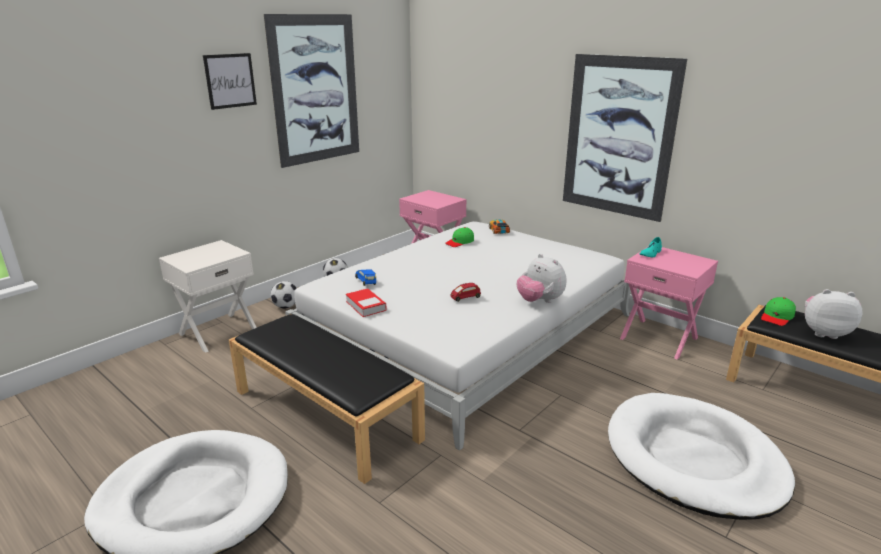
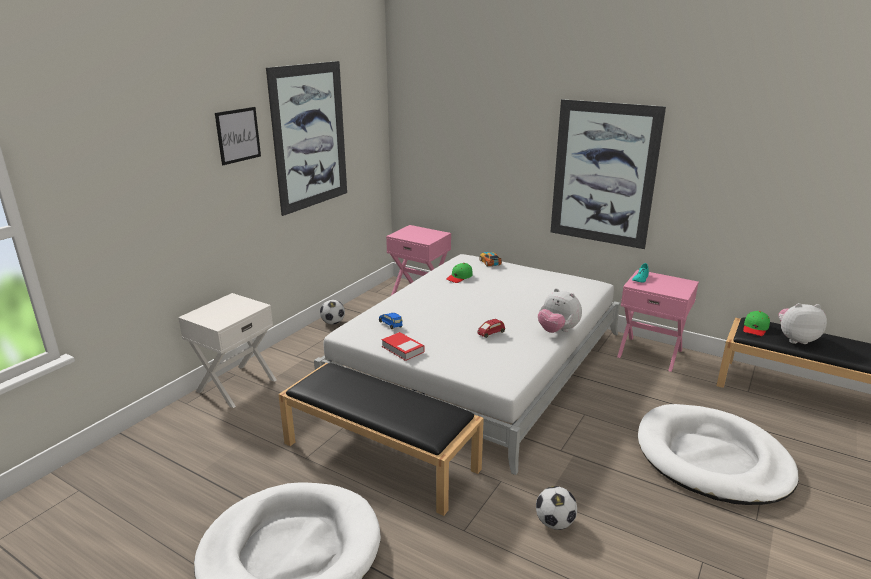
camera: 10 degrees left, 0 degrees up
football [271,281,297,308] -> football moved to [536,486,577,530]

